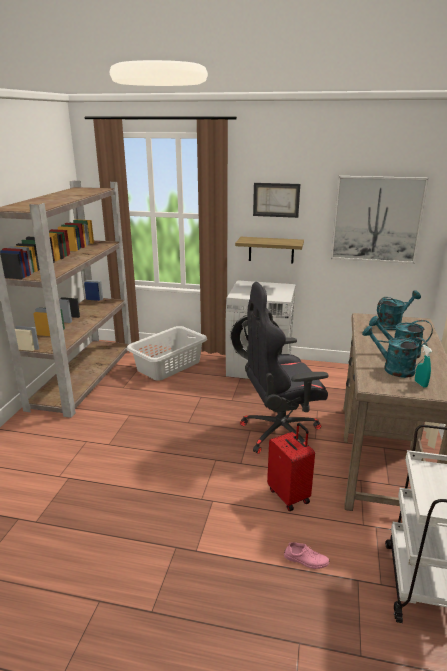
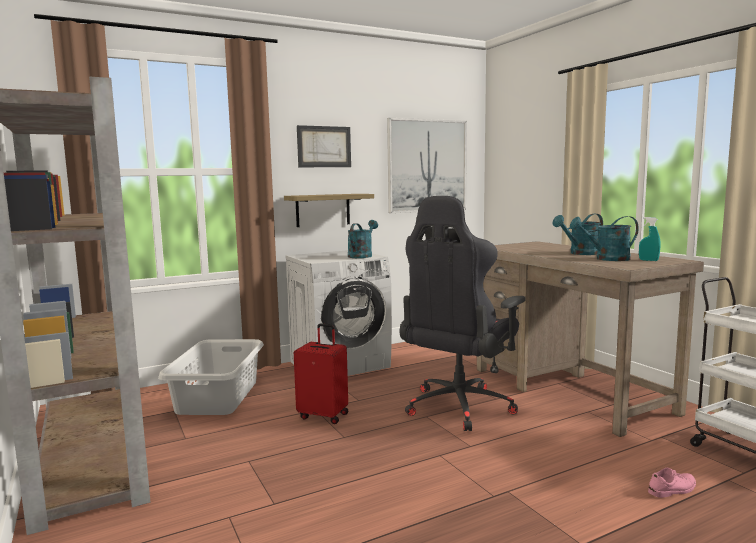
camera: 40 degrees left, 15 degrees down
red suitcase [267,423,315,511] -> red suitcase moved to [294,323,348,424]
turquoise watering can [377,290,421,330] -> turquoise watering can moved to [348,220,378,258]

